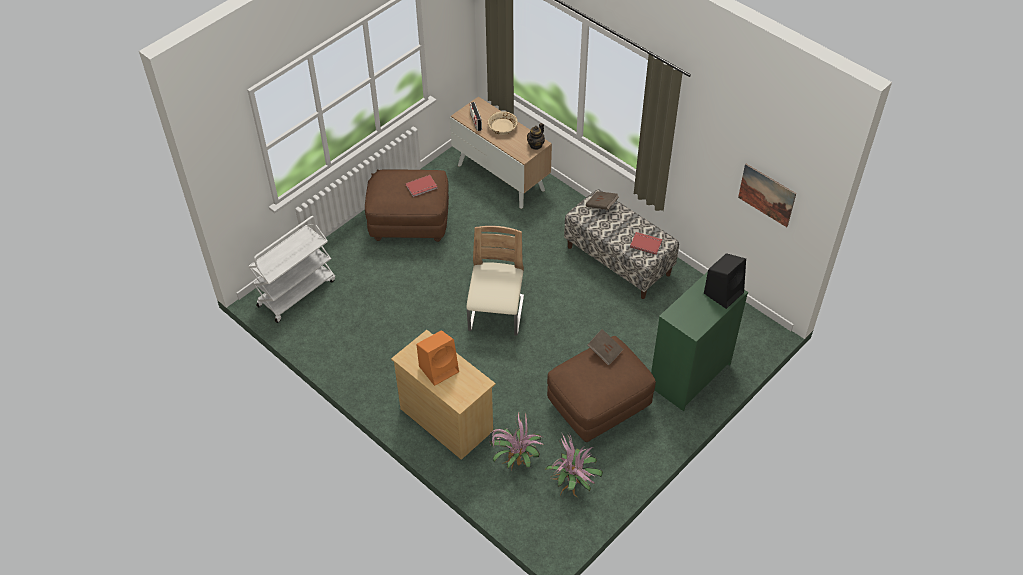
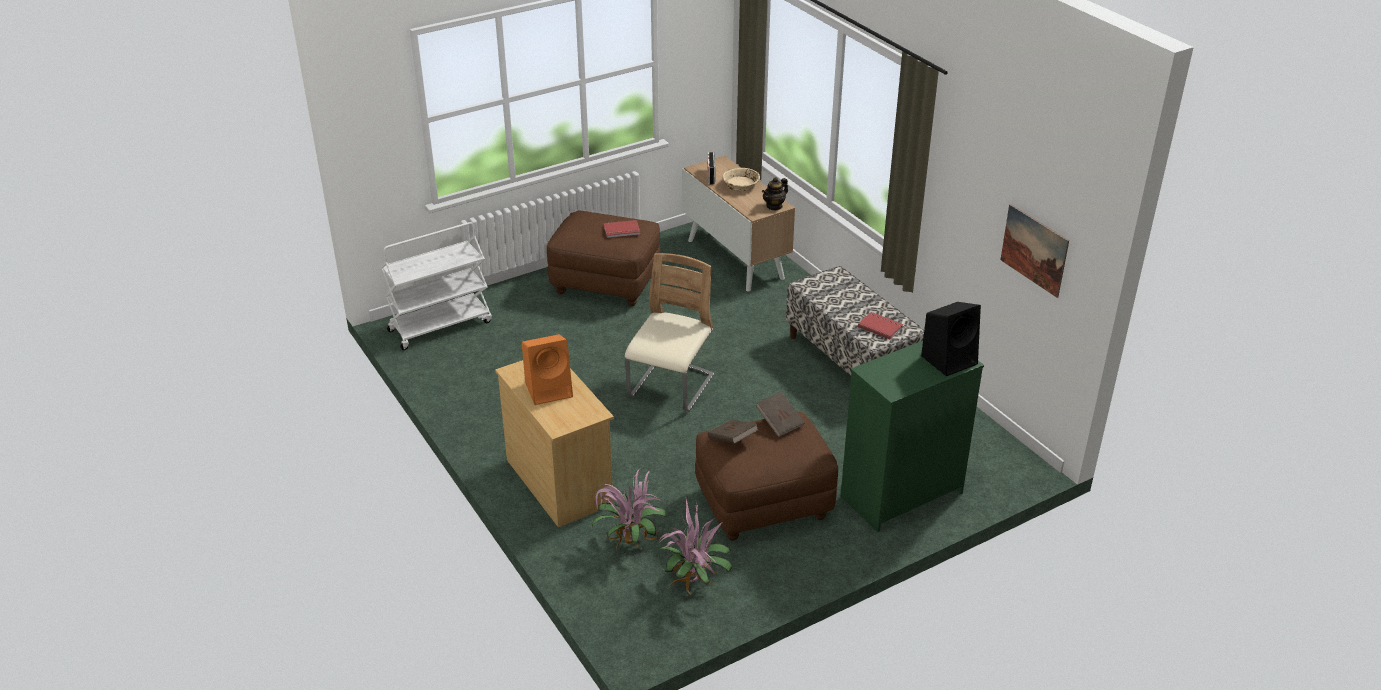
camera: 15 degrees right, 15 degrees down
brown book [586,191,619,210] -> brown book moved to [708,419,758,444]

